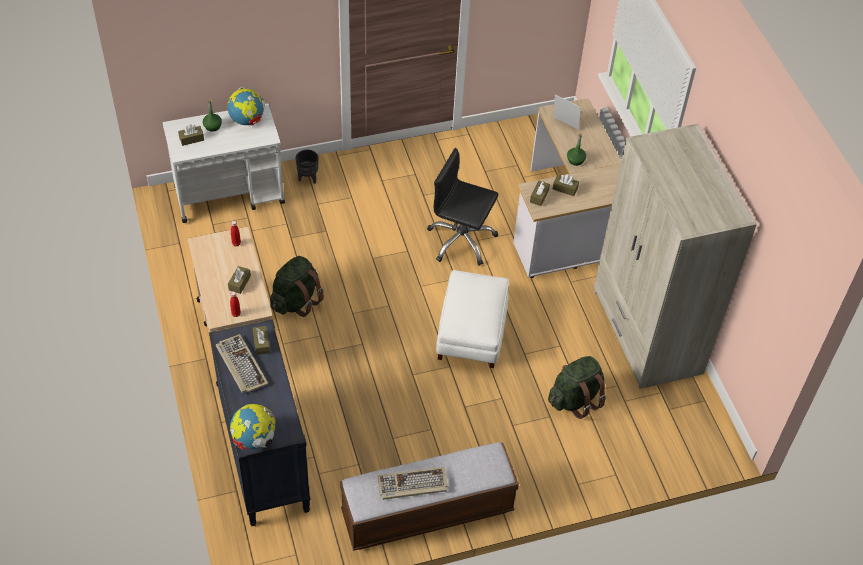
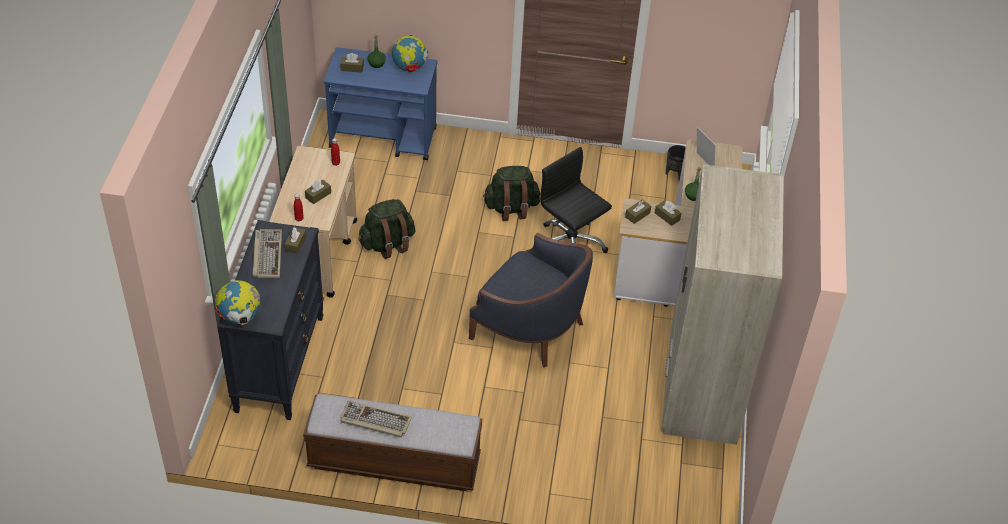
camera: 25 degrees right, 5 degrees down
white cart [163,104,285,223] -> blue cart [324,47,437,160]
black planter [296,150,319,184] -> black planter moved to [665,145,686,181]
white ottoman [436,270,509,368] -> blue armchair [469,232,593,367]
green backpack [548,356,606,419] -> green backpack moved to [483,166,540,221]

